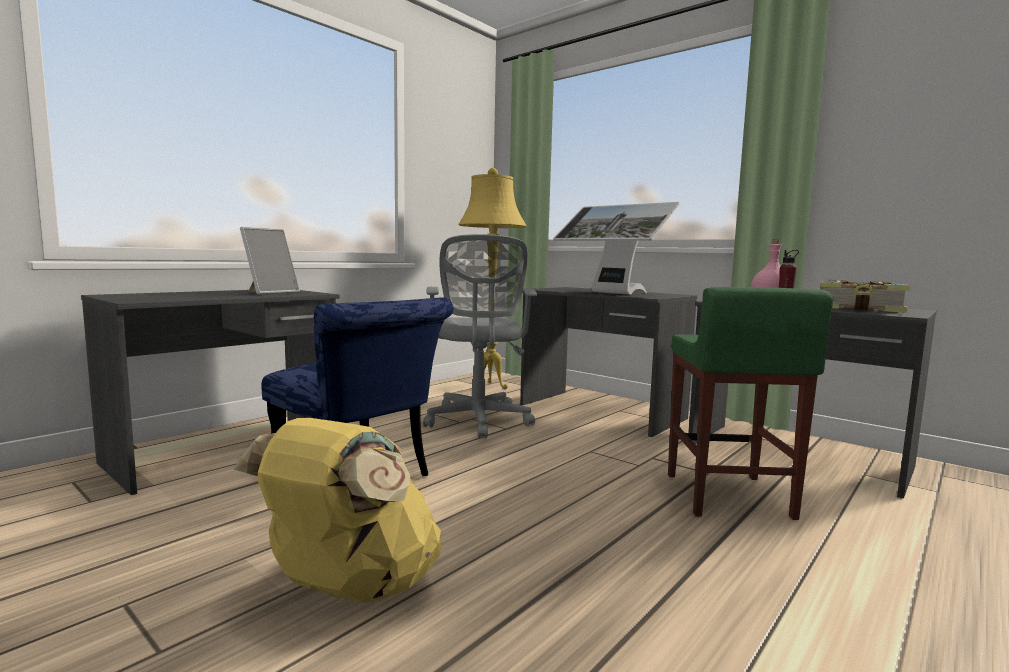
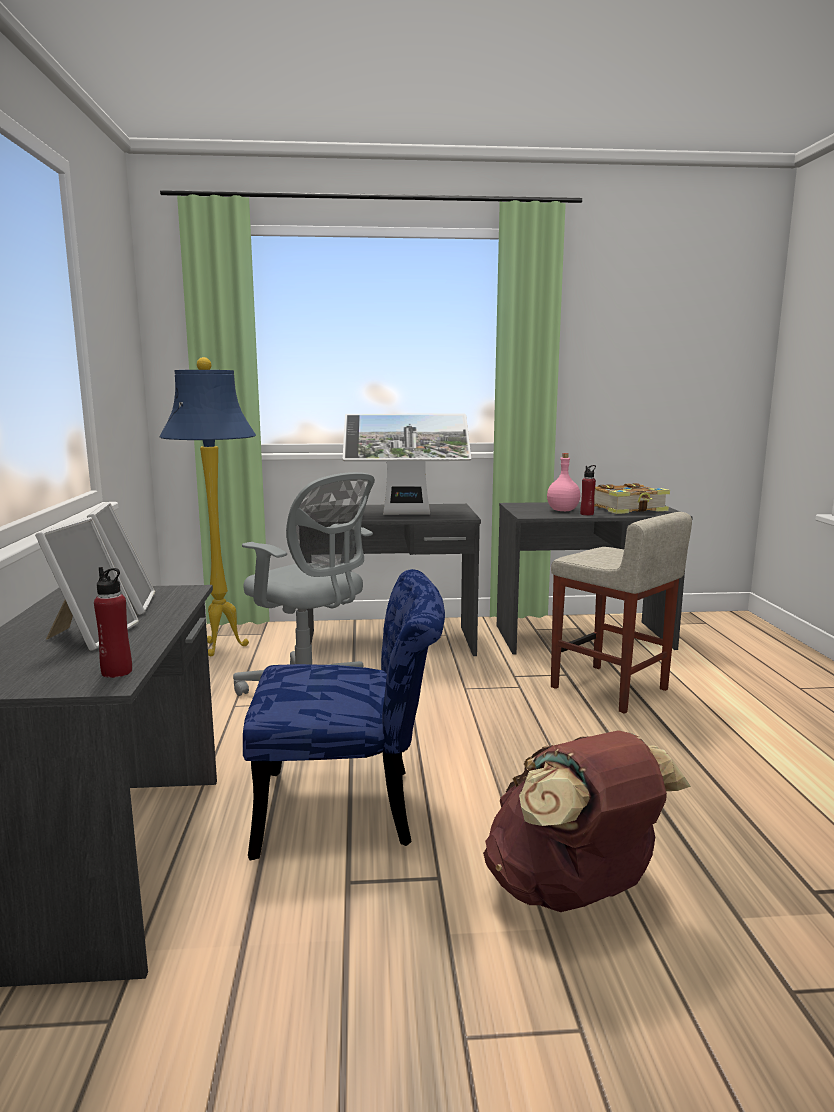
camera: 45 degrees left, 5 degrees up
yellow backpack [233,418,442,603] -> brown backpack [483,730,691,912]
yellow floor lamp [458,168,526,389] -> blue floor lamp [160,357,256,656]
green stool [668,287,833,520] -> beige stool [551,512,692,714]
none -> picture frame [35,517,139,651]
none -> red bottle [94,567,132,678]

